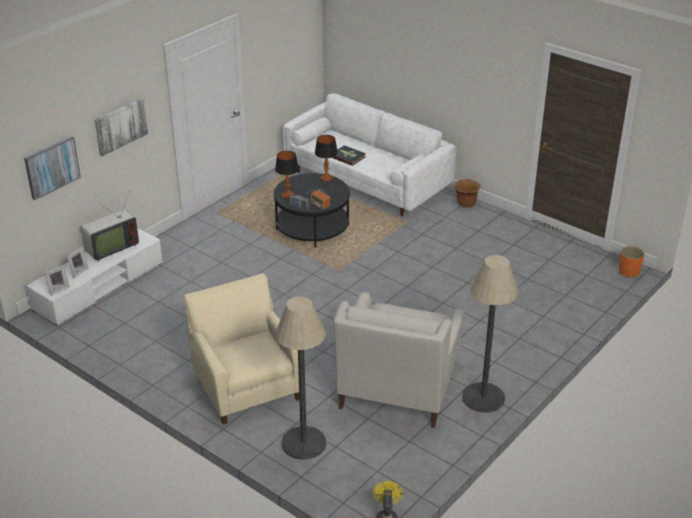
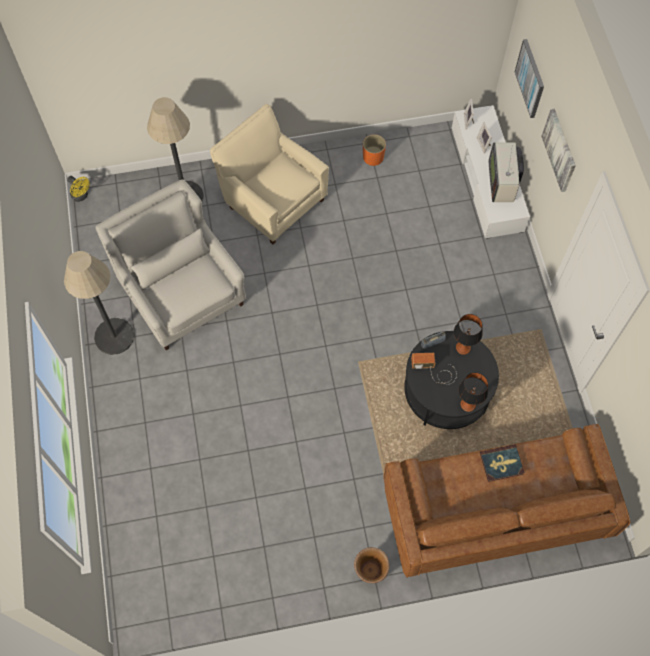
camera: 130 degrees right, 30 degrees up
beige armchair [184,273,305,425] -> beige armchair turned 150 degrees counterclockwise [210,104,329,245]
white sofa [283,93,457,216] -> brown sofa [383,423,630,578]
orange planter [619,246,645,278] -> orange planter moved to [363,134,386,166]

